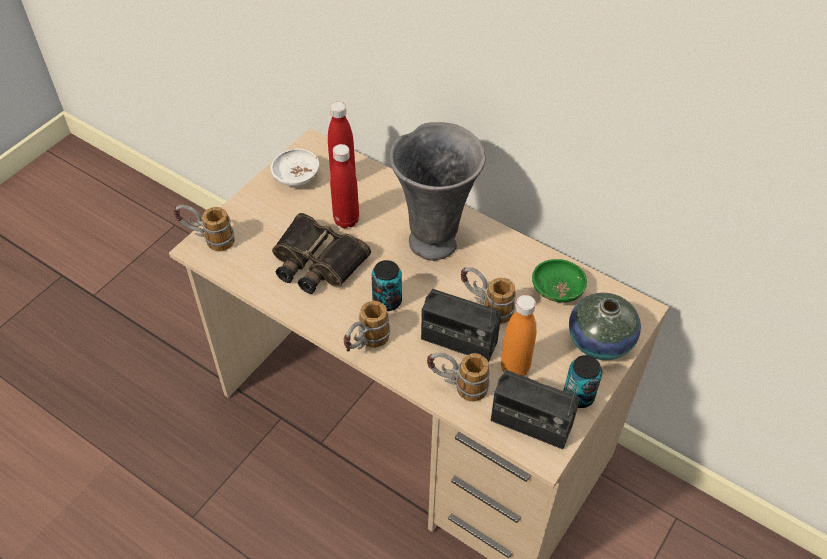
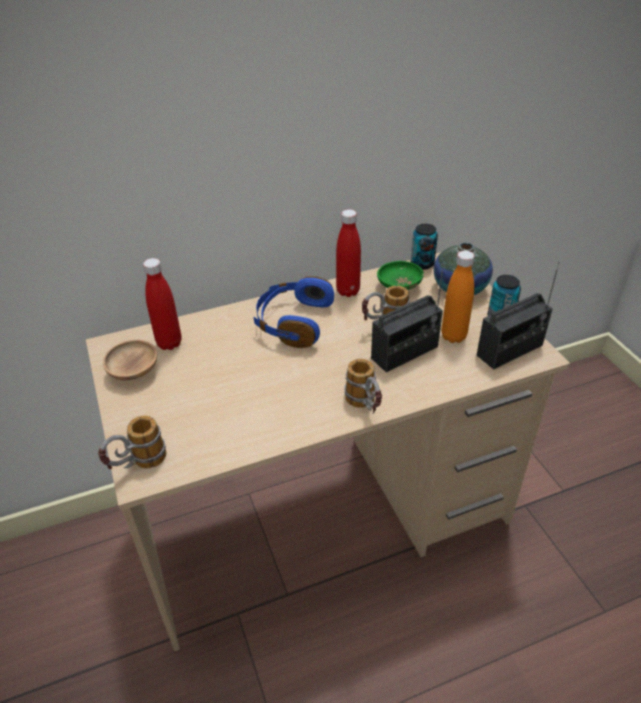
camera: 55 degrees left, 10 degrees down
white bowl [271,149,319,186] -> brown bowl [103,340,157,380]
binoculars [272,213,371,294] -> none
red bottle [330,144,359,228] -> red bottle moved to [336,209,361,297]
can [371,260,402,311] -> can moved to [411,224,438,270]
grey vase [389,122,486,261] -> blue headphones [254,276,334,348]
mug [427,353,490,402] -> none

